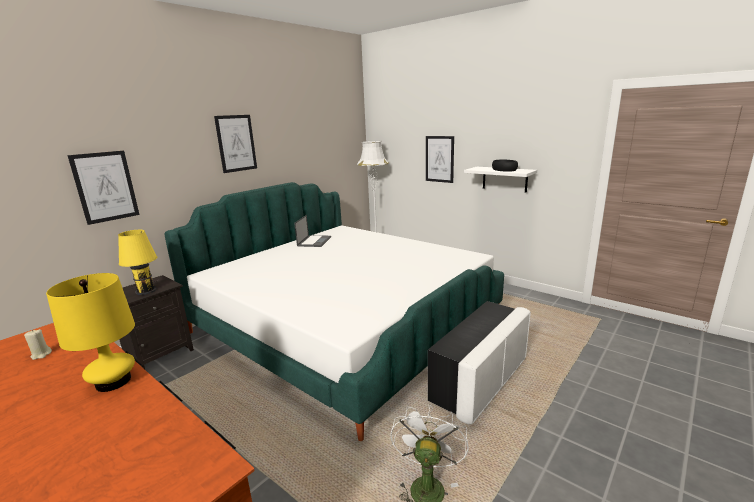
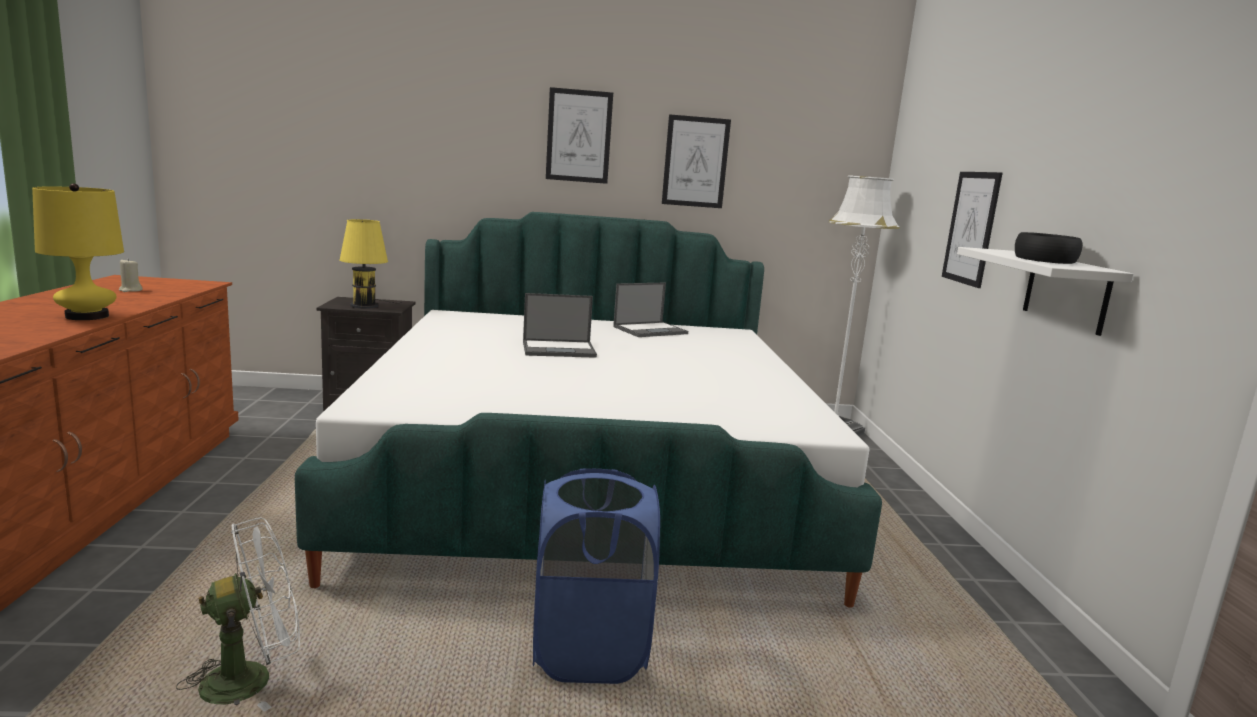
camera: 45 degrees right, 5 degrees down
picture [67,151,140,225] -> picture moved to [662,114,731,208]
white ottoman [428,301,531,424] -> blue laundry basket [533,468,660,684]
none -> laptop [523,293,597,358]

